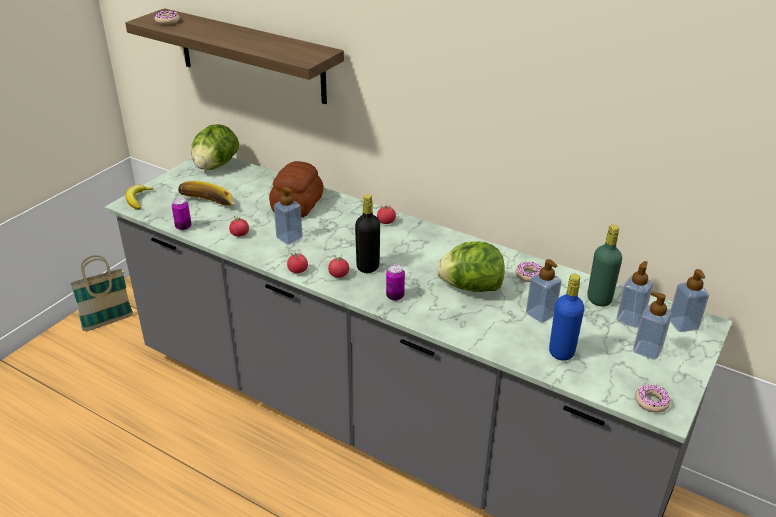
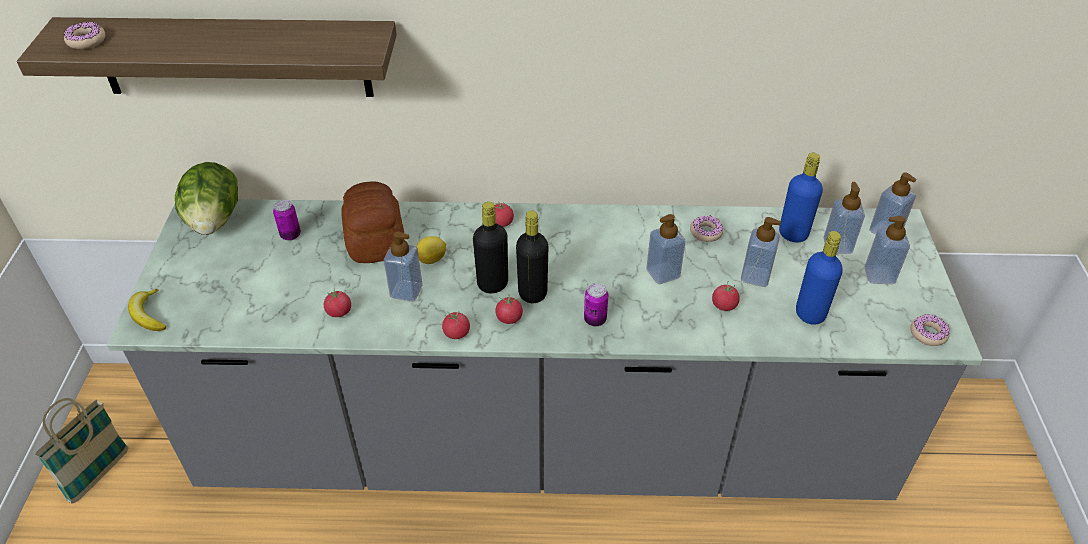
camera: 30 degrees left, 10 degrees up
can [172,198,191,231] -> can moved to [273,200,301,241]
banana [178,181,235,206] -> none
lettuce [437,242,504,292] -> soap dispenser [646,214,686,284]
green bottle [587,225,622,306] -> blue bottle [779,153,823,242]
none -> lemon [416,236,446,264]
none -> black bottle [473,202,508,293]
none -> tomato [712,281,740,311]

